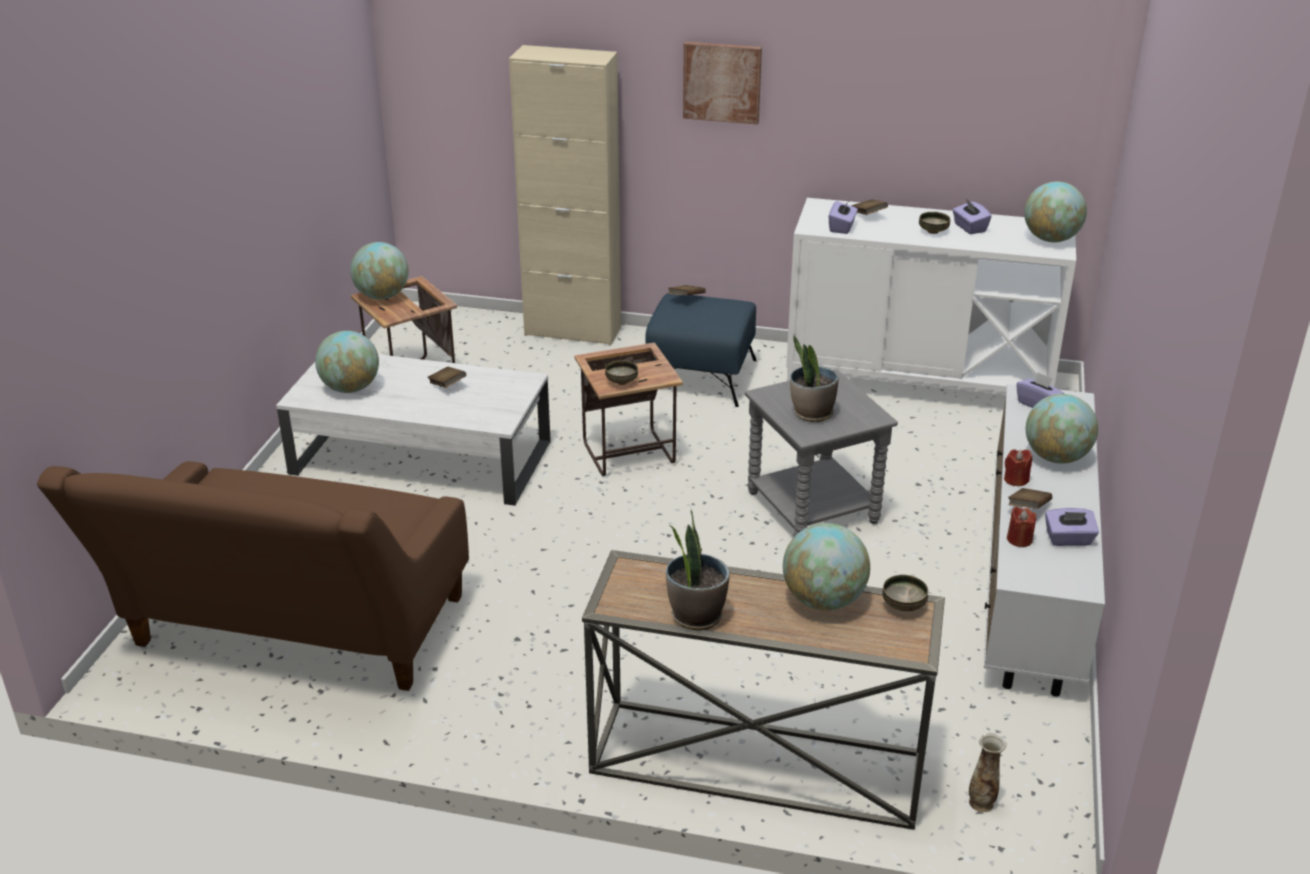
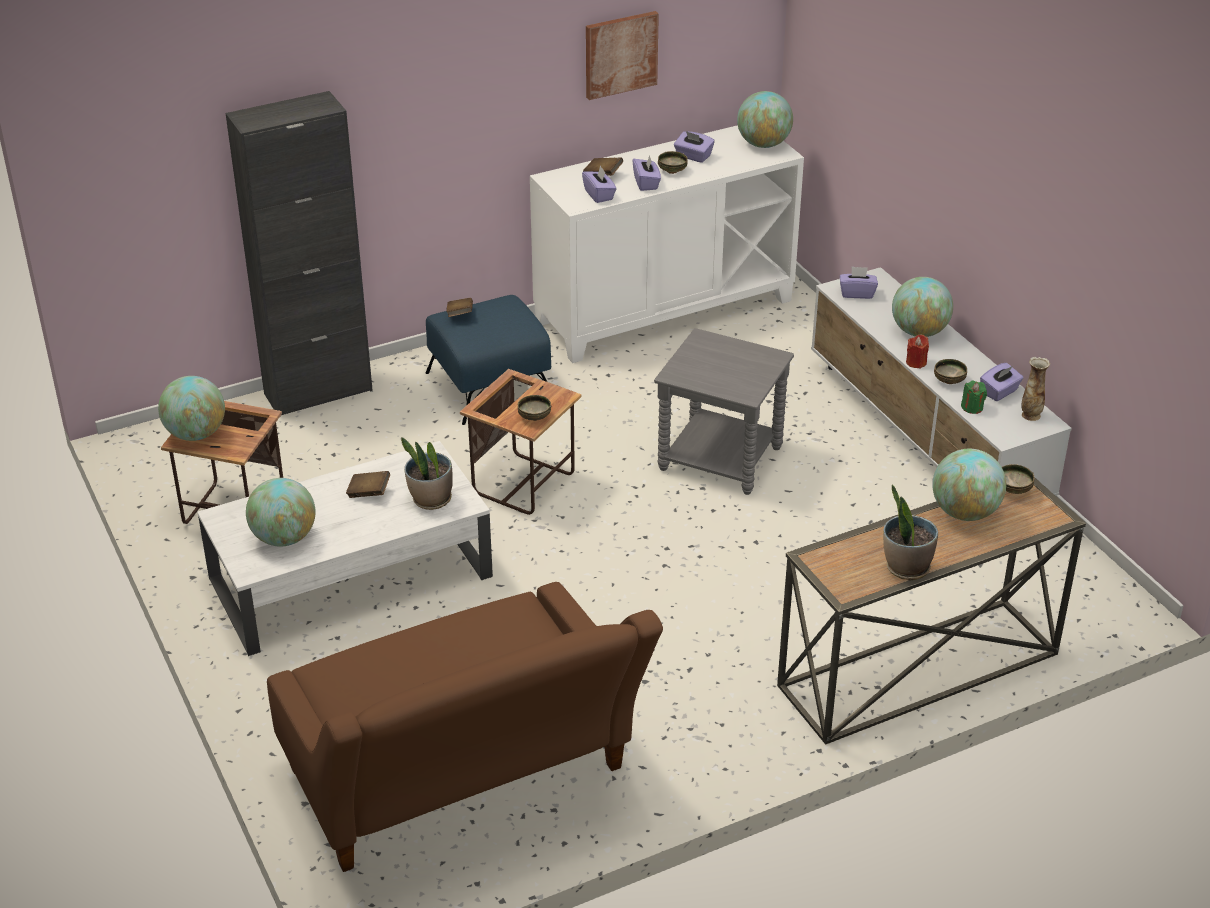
camera: 40 degrees left, 5 degrees up
beige cabinet [509,45,621,346] -> black cabinet [225,91,373,417]
picture [683,42,762,125] -> picture moved to [586,11,659,100]
potted plant [790,336,838,422] -> potted plant moved to [401,437,453,510]
vase [969,733,1007,812] -> vase moved to [1021,357,1050,421]
red candle [1007,507,1036,547] -> green candle [961,381,987,414]
brown book [1008,488,1052,509] -> bowl [934,359,967,384]
none -> purple tissue box [632,155,661,191]

